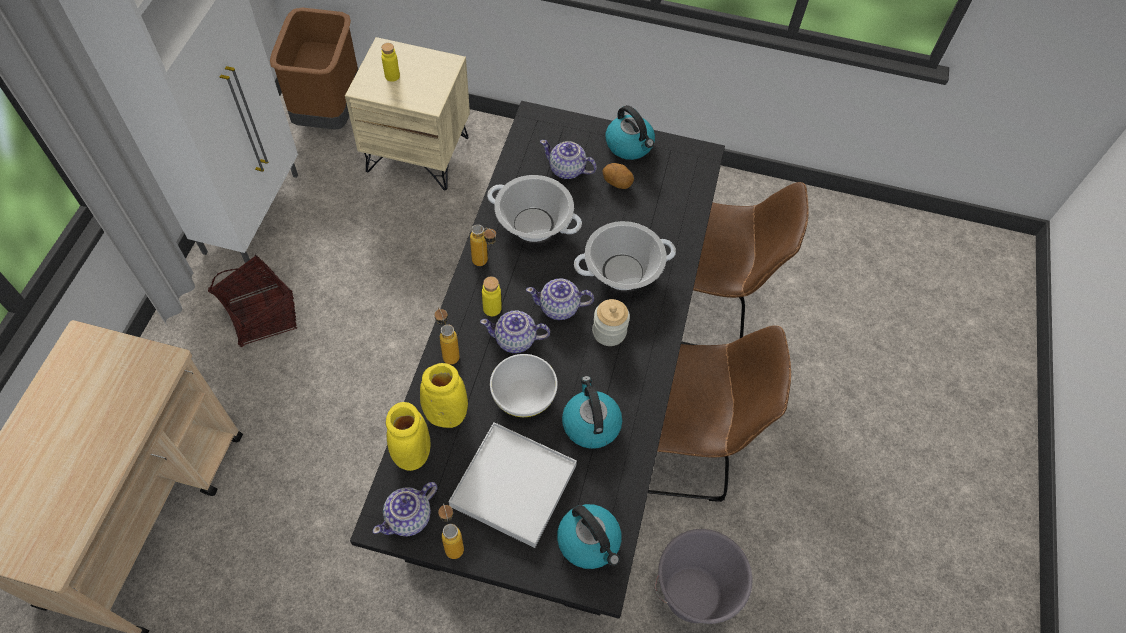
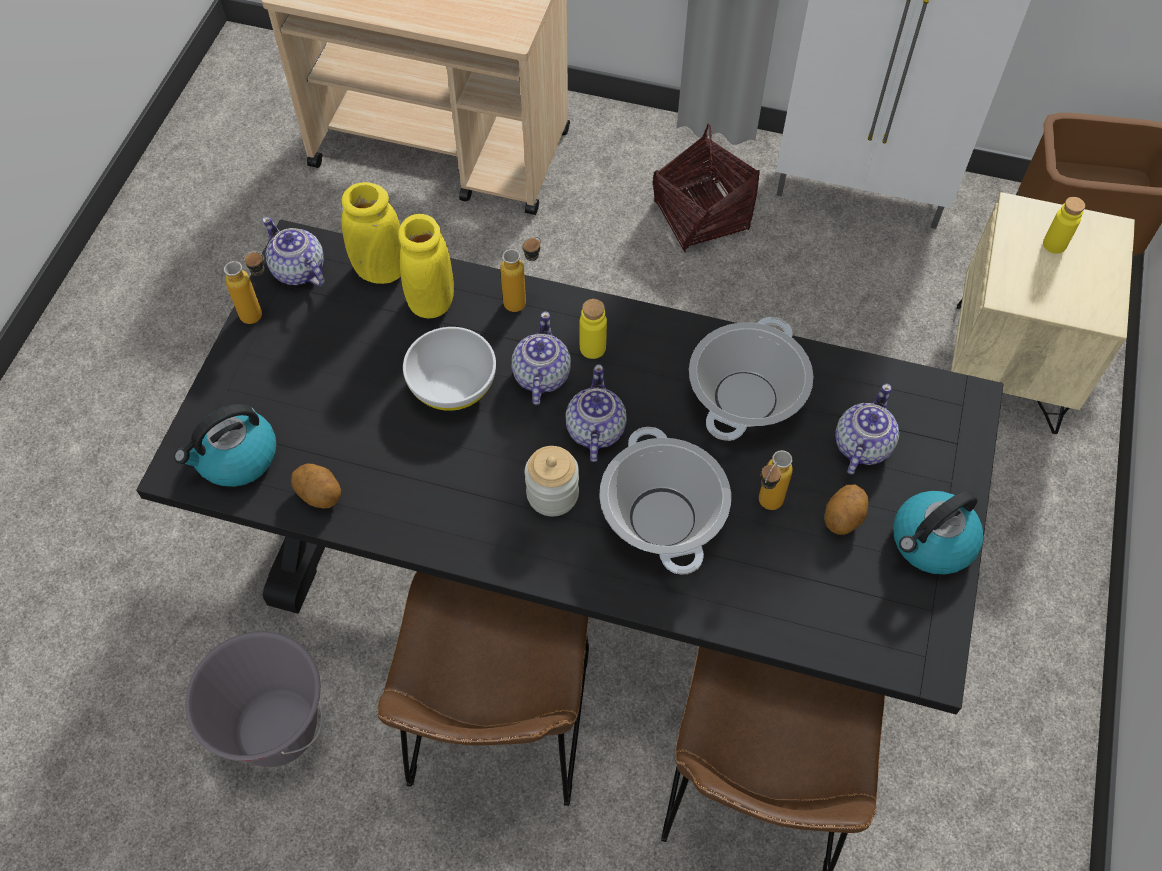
camera: 95 degrees right, 0 degrees up
white tray [449,422,577,548] -> none
bottle [470,224,496,266] -> bottle moved to [759,450,793,510]
kettle [562,376,622,449] -> none
none -> potato [291,464,341,508]

